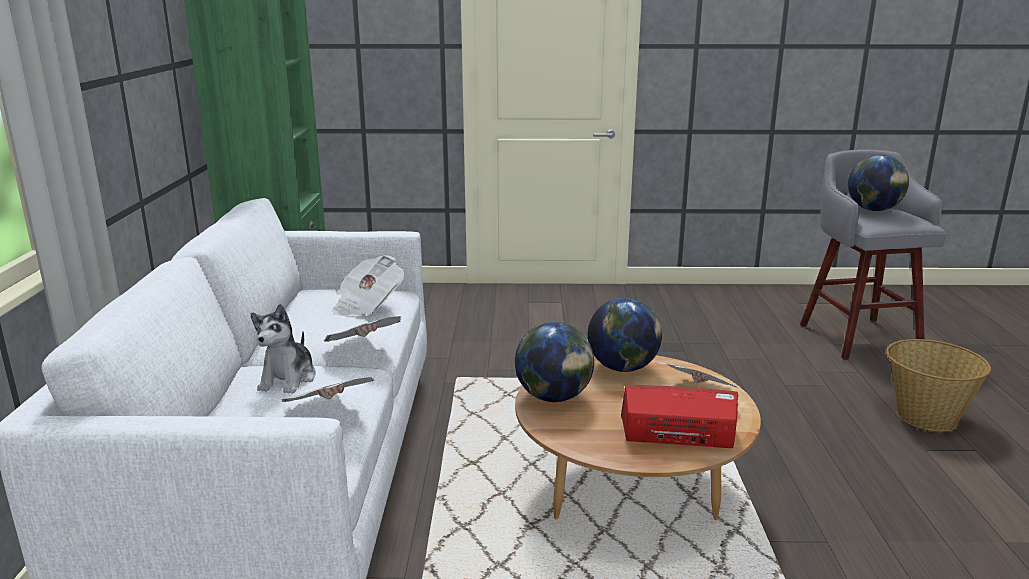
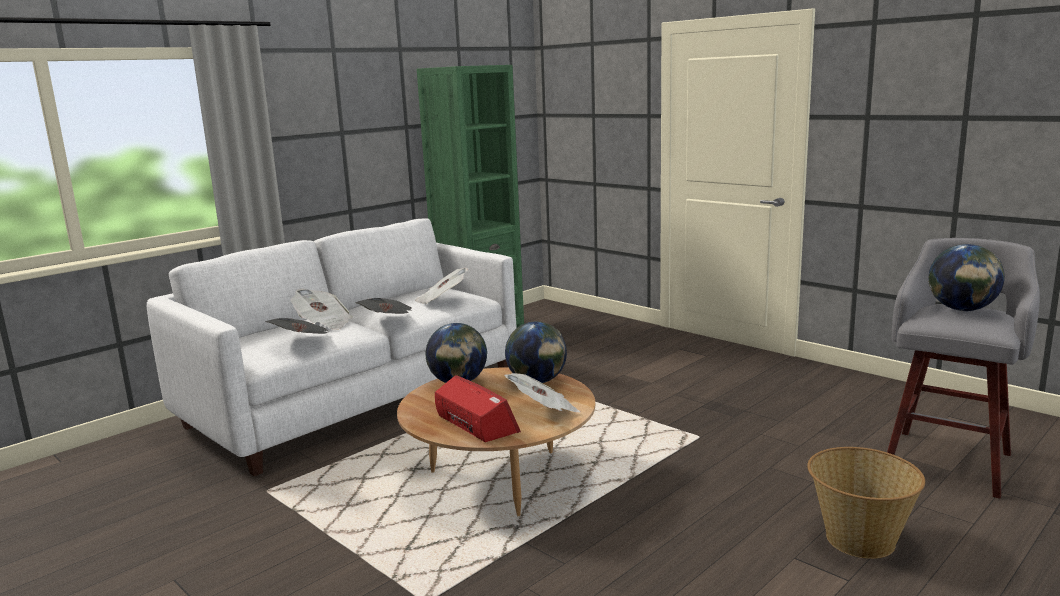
camera: 45 degrees right, 5 degrees down
plush toy [251,304,316,394] -> newspaper [290,289,353,330]

